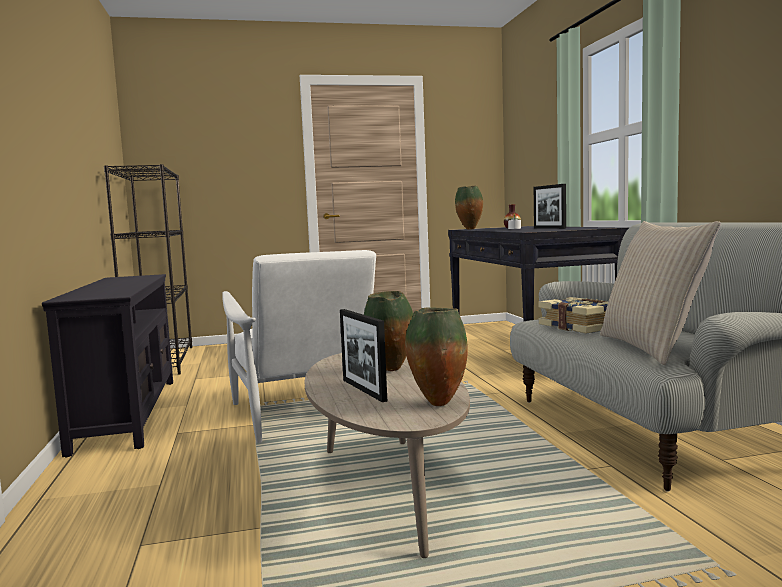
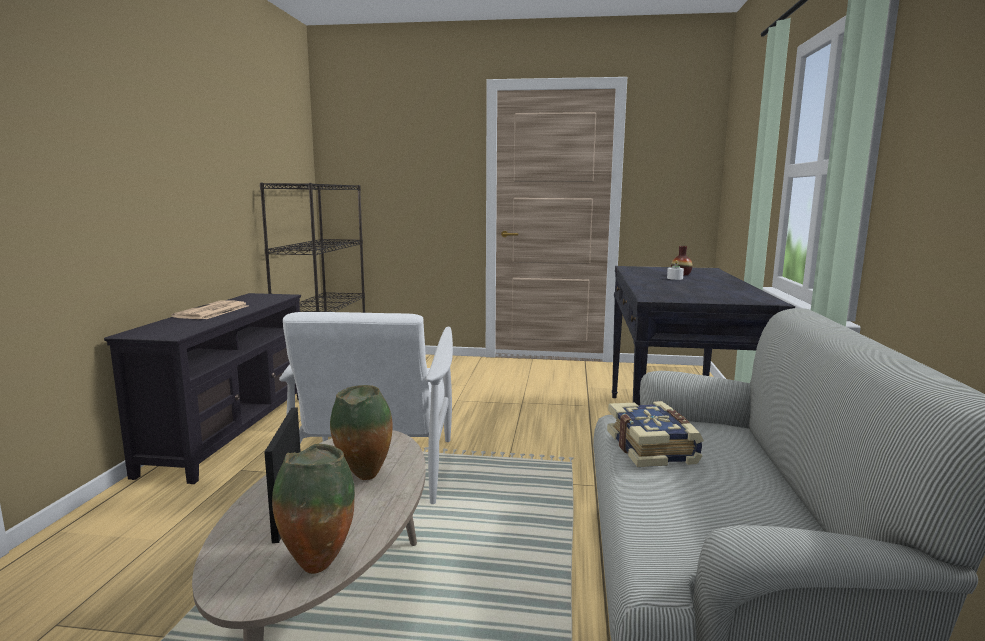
camera: 20 degrees right, 5 degrees up
vase [455,186,483,230] -> none
picture frame [534,184,566,229] -> none
beige pillow [600,221,721,365] -> none
none -> newspaper [171,300,248,319]

